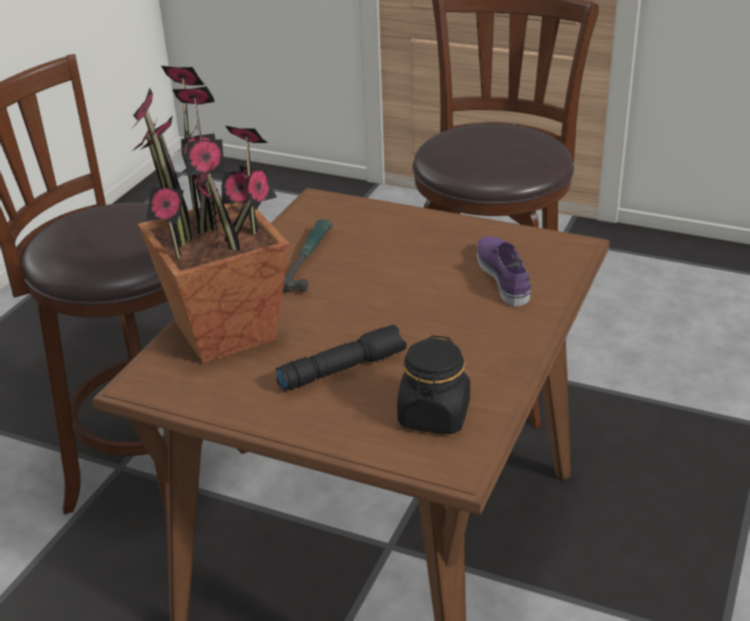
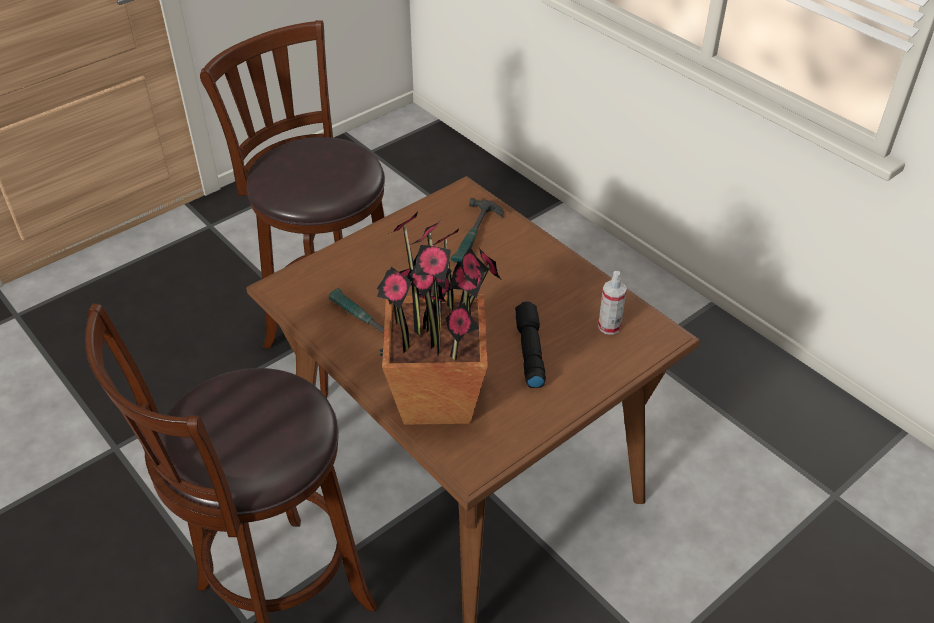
camera: 65 degrees left, 10 degrees up
black jar [397,335,470,434] -> spray bottle [598,271,627,335]
purple shoe [477,236,531,306] -> hammer [451,198,504,263]

